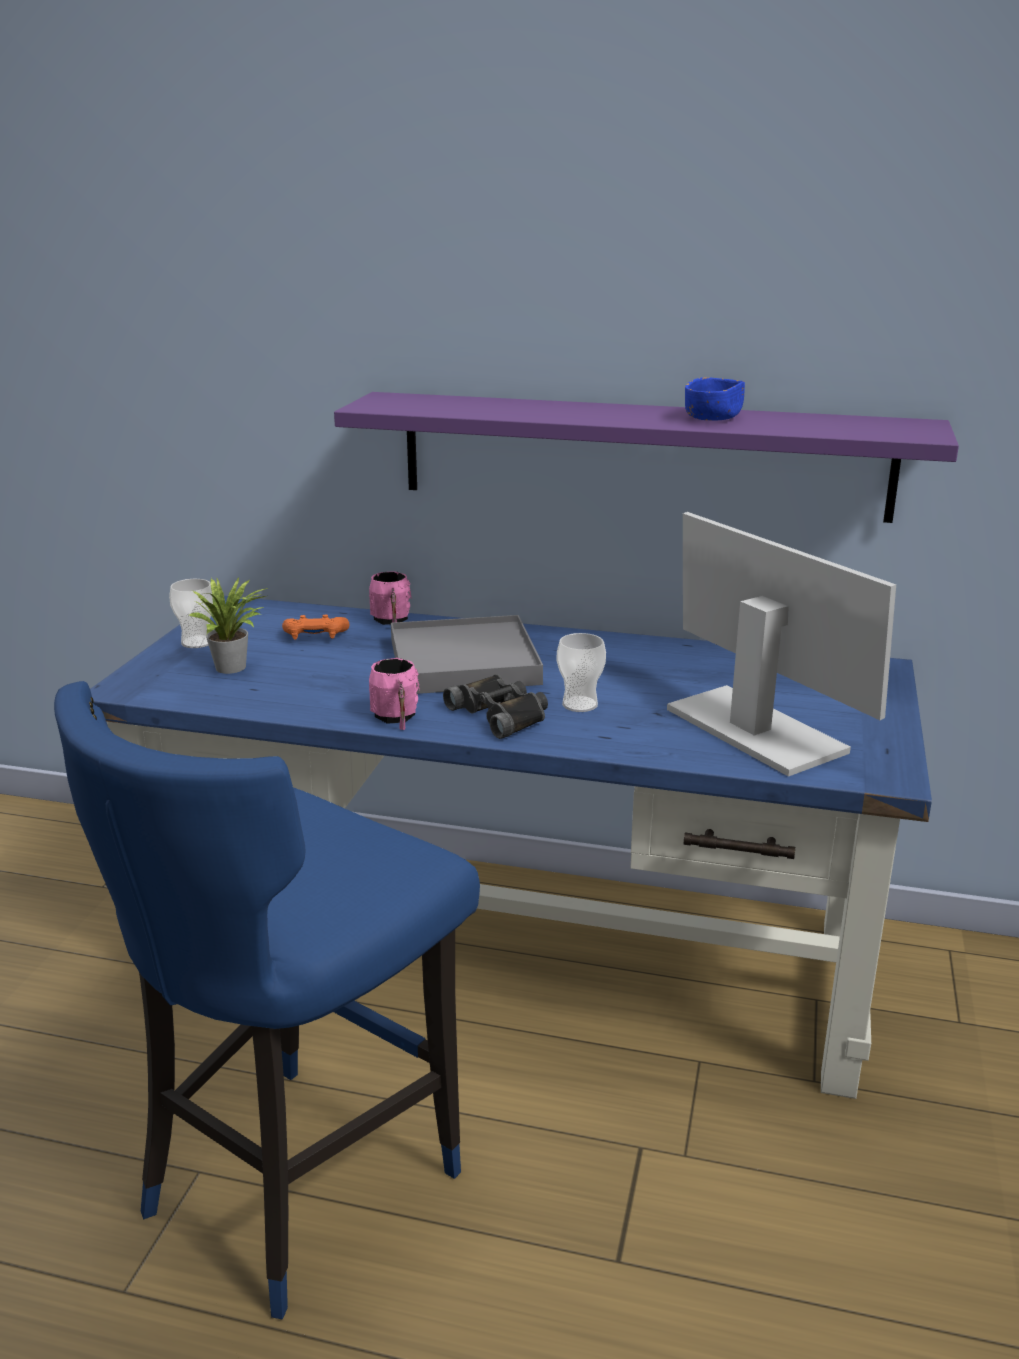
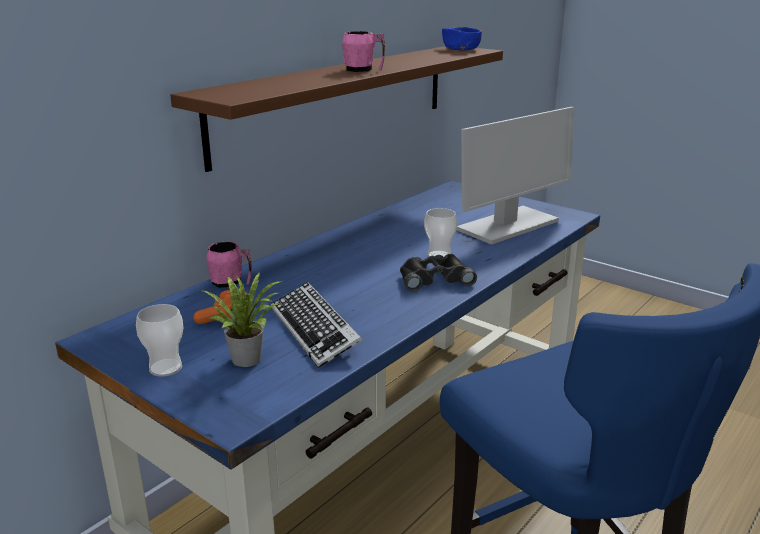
camera: 65 degrees left, 0 degrees up
purple shelf [334,392,959,523] -> brown shelf [170,46,503,172]
pink mug [369,658,420,730] -> pink mug moved to [342,31,385,72]
grey tray [391,615,543,694] -> none
monitor [667,512,896,777] -> monitor turned 150 degrees clockwise [456,107,574,245]
blue bowl [685,377,745,421] -> blue bowl moved to [442,27,482,51]
none -> keyboard [271,282,362,368]

